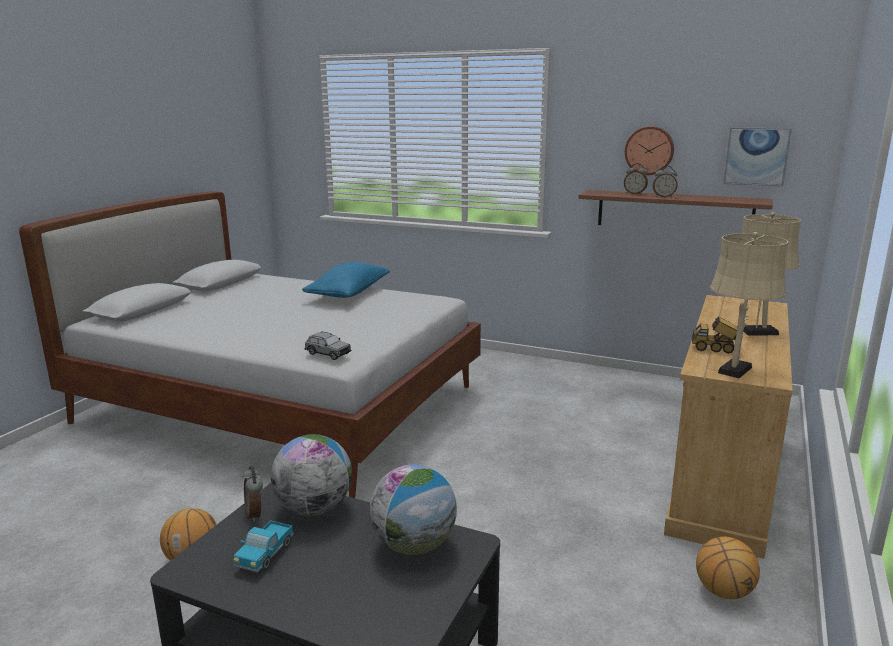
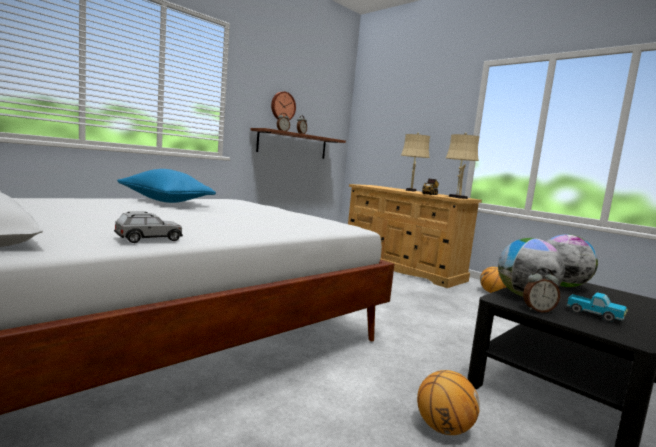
camera: 70 degrees left, 10 degrees down
grey toy car [304,332,352,360] -> grey toy car moved to [114,212,183,243]
picture [723,127,792,187] -> none

